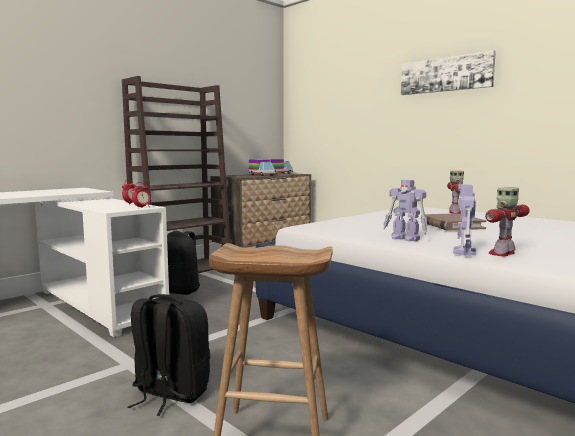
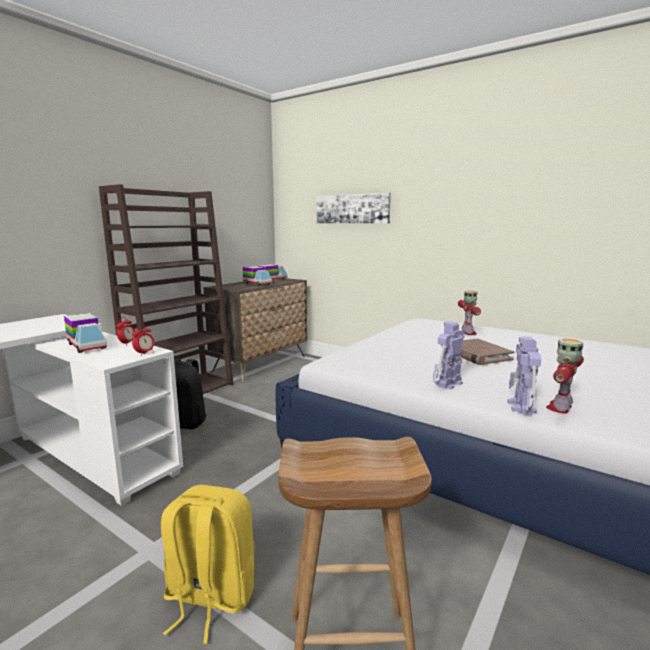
camera: 10 degrees left, 5 degrees up
black backpack [127,294,210,416] -> yellow backpack [161,485,255,644]
toy robot [383,180,427,241] -> toy robot turned 105 degrees clockwise [433,321,465,389]
picture [401,50,496,95] -> picture moved to [317,193,391,224]
none -> toy truck [64,313,107,353]

